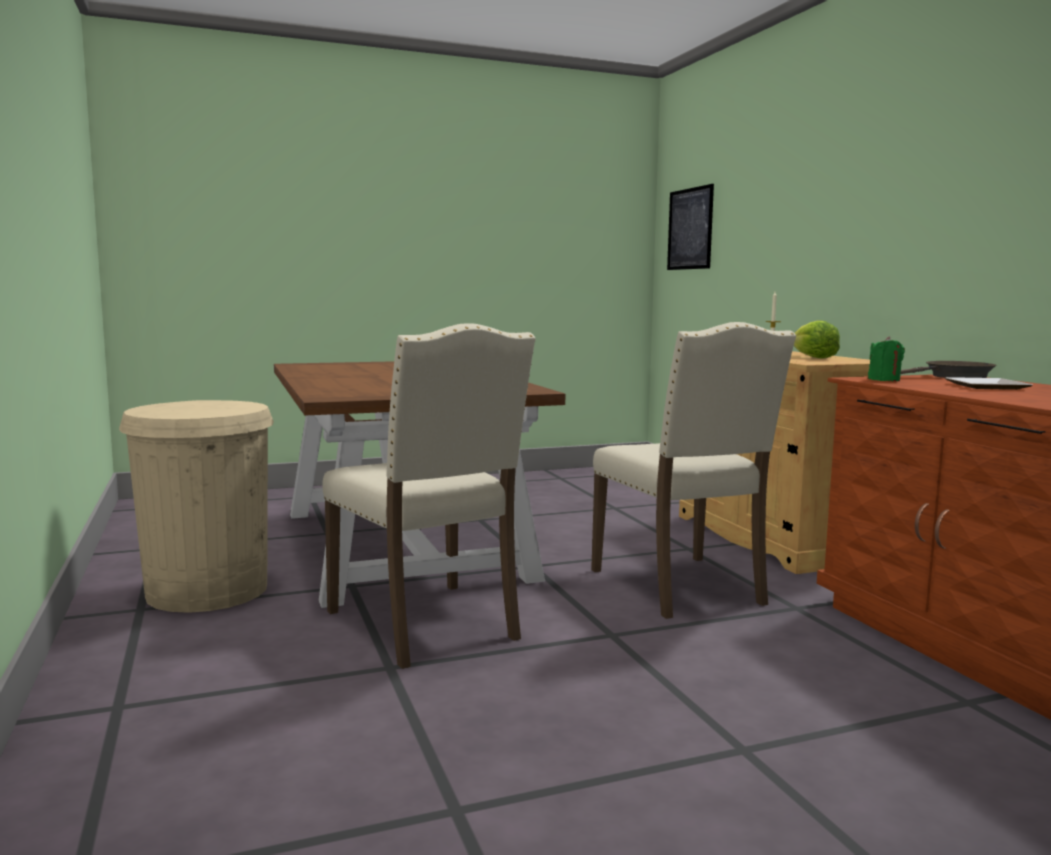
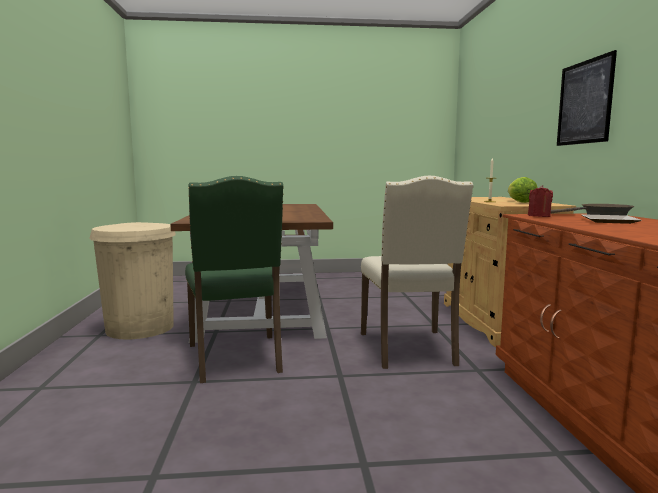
camera: 15 degrees right, 0 degrees up
beige chair [322,323,536,669] -> green chair [185,176,284,383]
picture [667,184,714,270] -> picture moved to [557,50,617,146]
green candle [868,336,905,381] -> red candle [528,185,553,217]

